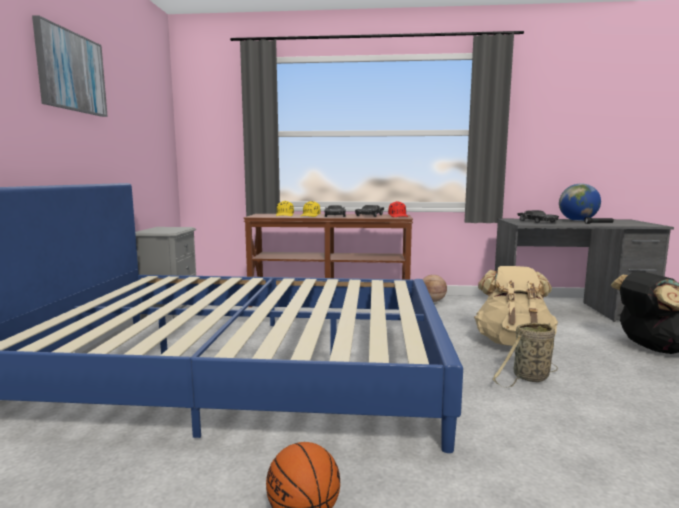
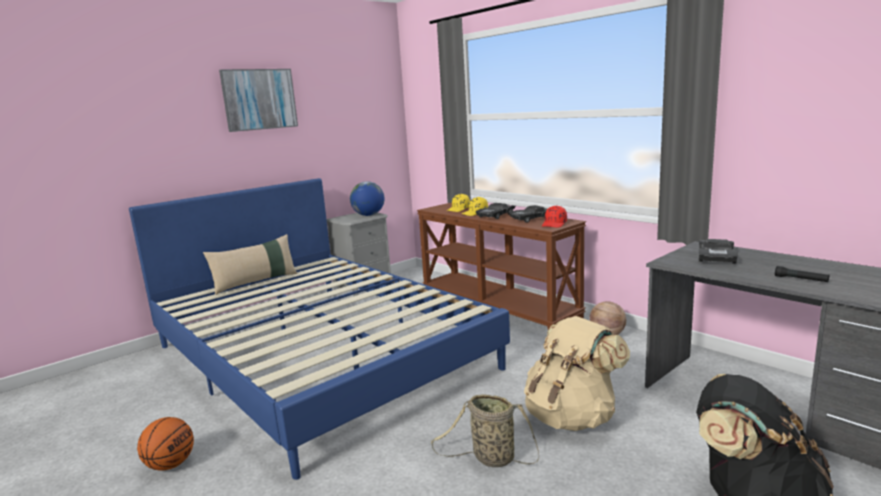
camera: 45 degrees right, 5 degrees up
globe [559,183,601,221] -> globe moved to [350,181,384,216]
none -> beige pillow [203,234,297,295]

